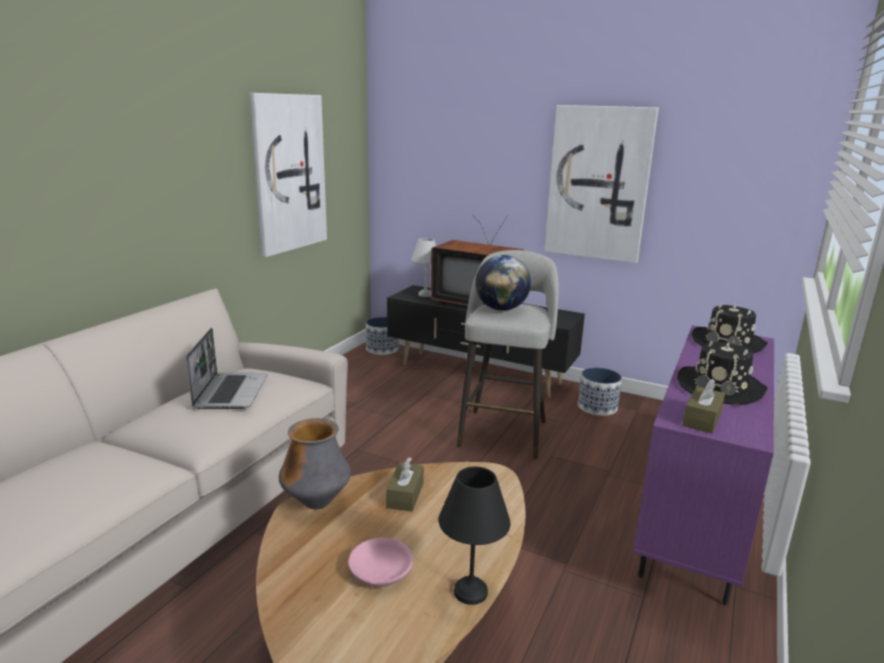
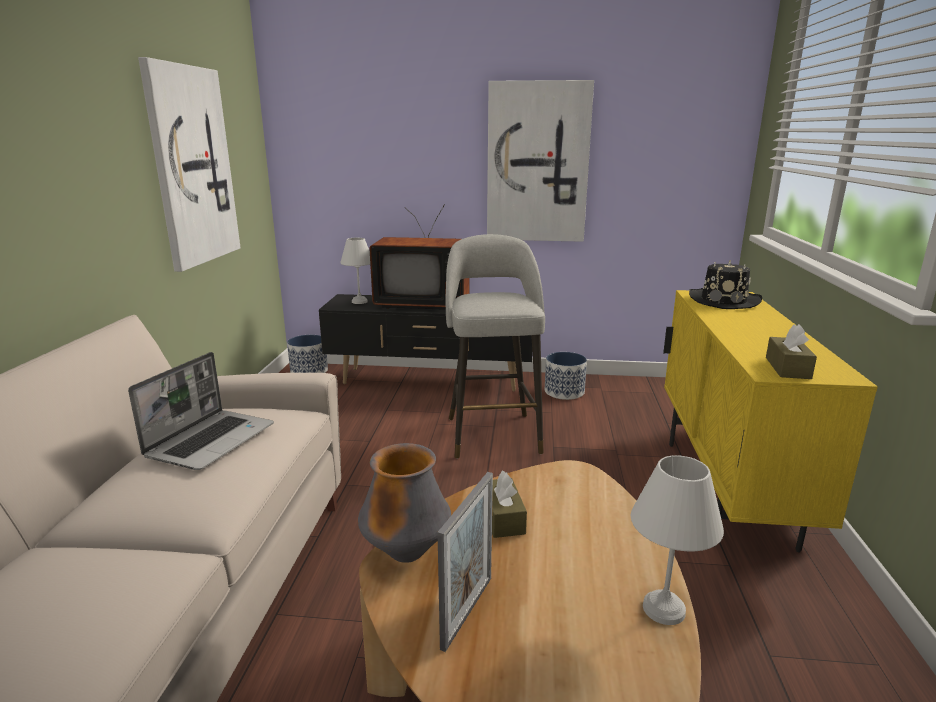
camera: 20 degrees left, 0 degrees up
laptop [186,328,268,409] -> laptop turned 45 degrees clockwise [128,352,274,470]
pink bowl [348,538,413,587] -> none
black table lamp [438,466,511,605] -> white table lamp [631,455,724,625]
globe [475,255,531,311] -> none
purple cabinet [633,325,774,606] -> yellow cabinet [663,290,878,553]
black hat [677,341,768,405] -> none
none -> picture frame [437,472,493,652]

